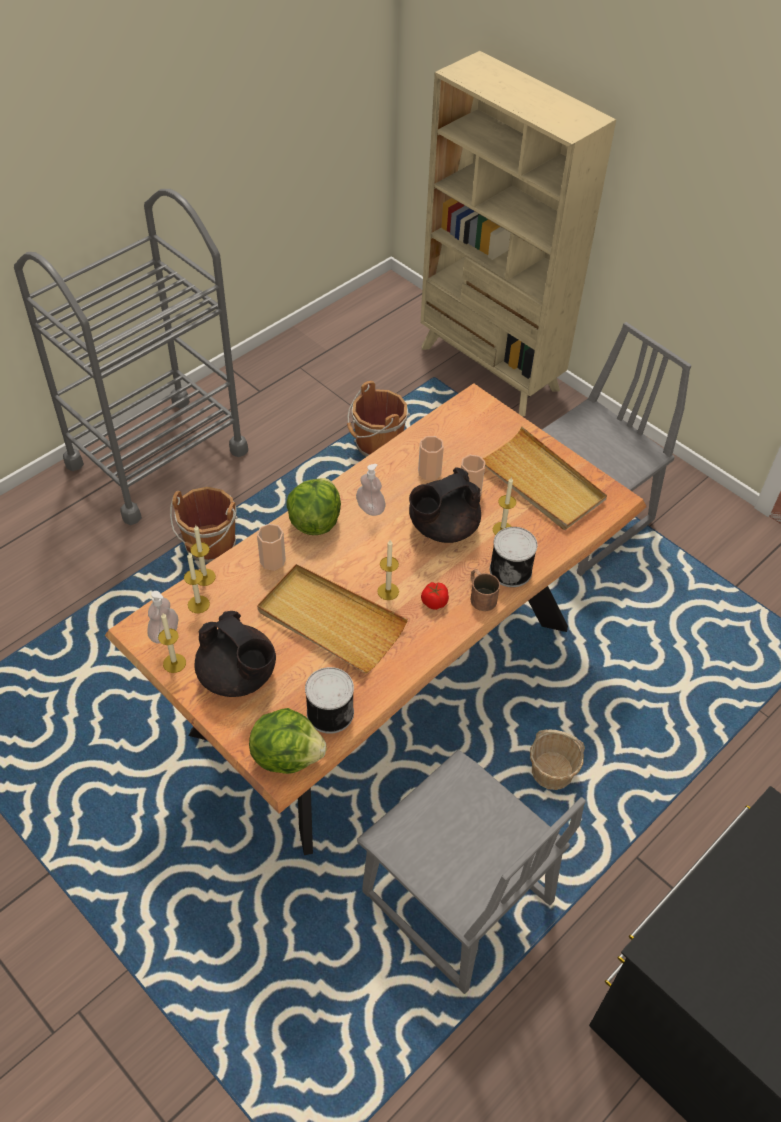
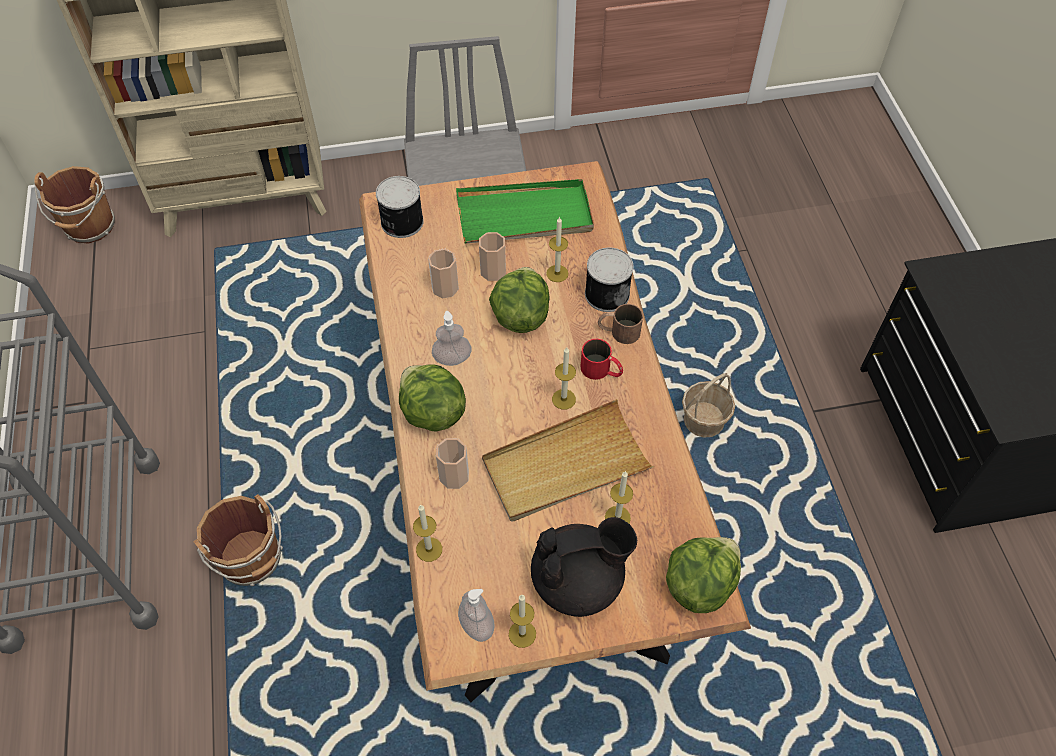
camera: 55 degrees left, 5 degrees up
candle [184,553,210,613] -> candle moved to [605,471,633,523]
can [305,667,354,734] -> can moved to [376,176,424,238]
brown bucket [347,381,410,457] -> brown bucket moved to [34,166,115,244]
grey chair [357,750,586,994] -> none
black teapot [409,467,481,543] -> lettuce [489,267,550,333]
tomato [421,582,449,610] -> red mug [581,339,623,380]
beige tray [482,427,607,530] -> green tray [456,179,594,244]

